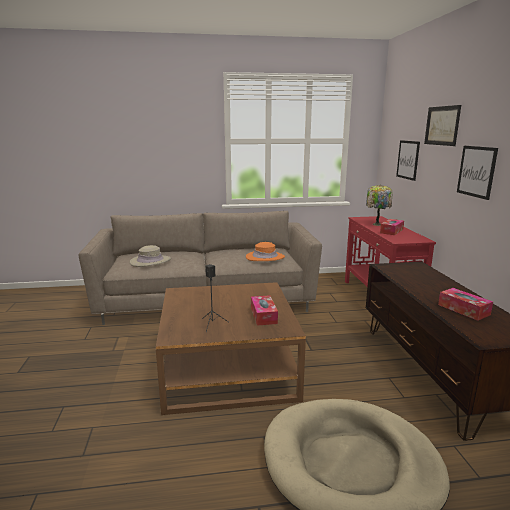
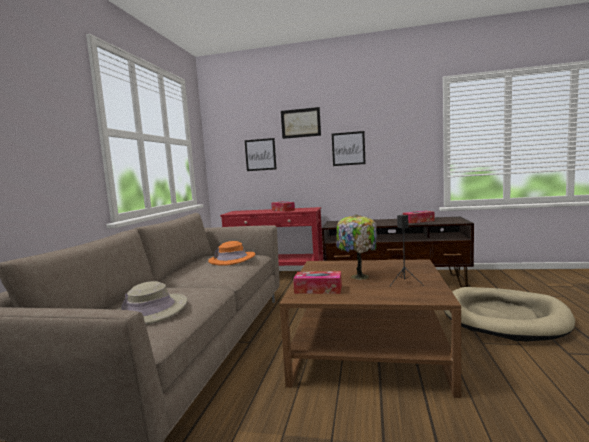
camera: 70 degrees left, 10 degrees down
tissue box [251,295,278,326] -> tissue box moved to [293,271,342,294]
table lamp [366,185,393,226] -> table lamp moved to [336,214,377,280]

